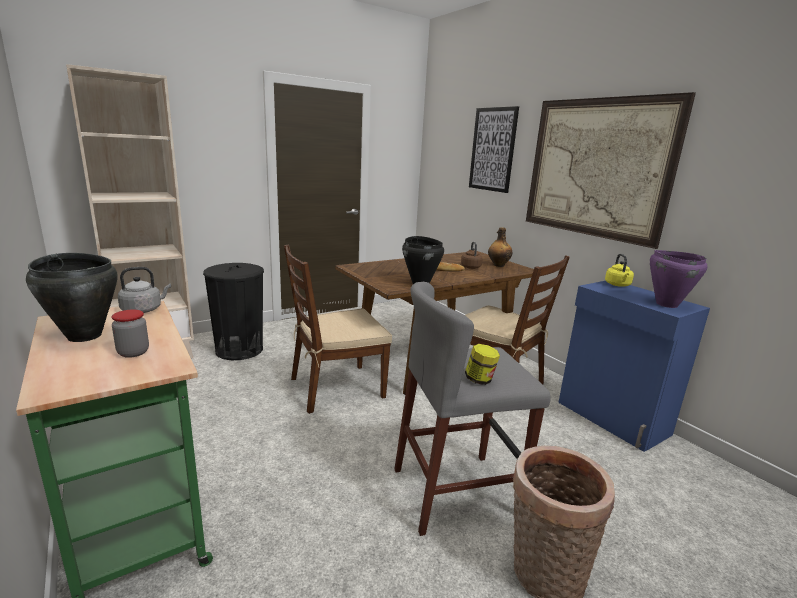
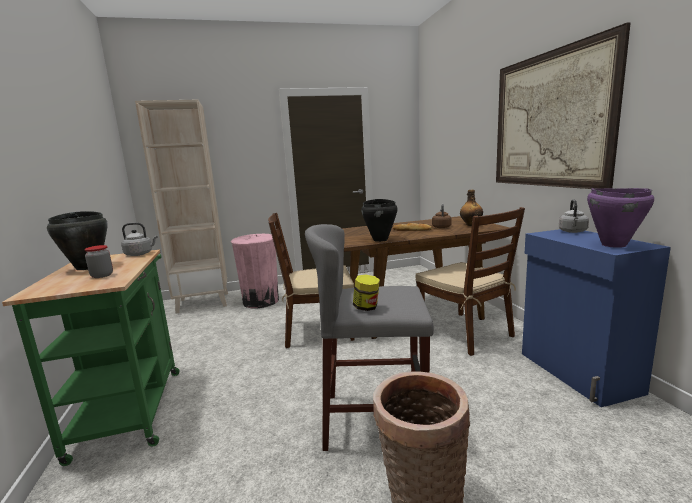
camera: 20 degrees right, 5 degrees down
black trash can [203,263,264,360] -> pink trash can [231,234,279,308]
picture [469,106,519,193] -> none
yellow kettle [605,254,634,287] -> grey kettle [559,199,589,233]

